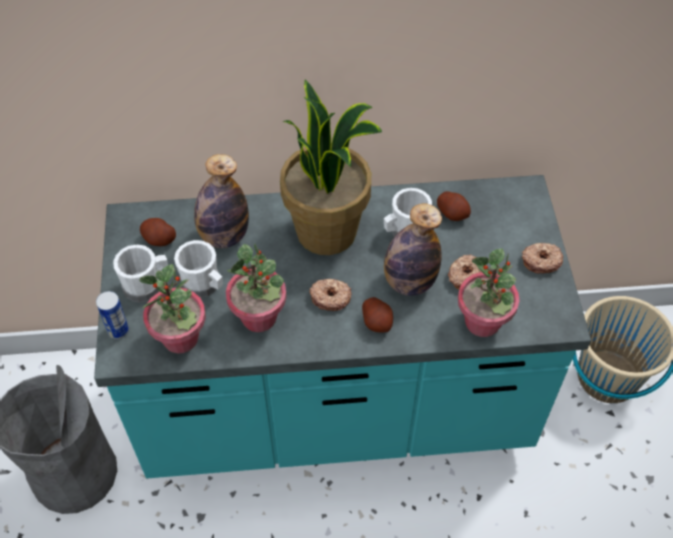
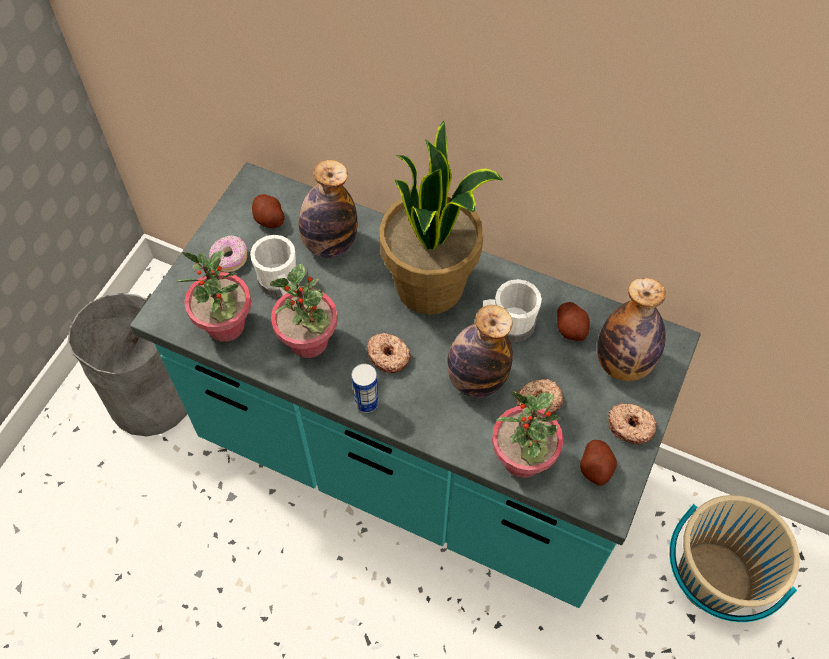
camera: 30 degrees right, 5 degrees up
can [96,291,129,339] -> can moved to [352,364,379,413]
white mug [113,245,168,303] -> donut [209,235,247,272]
potato [362,297,393,333] -> potato moved to [580,440,617,486]
none -> bottle [597,278,666,381]

